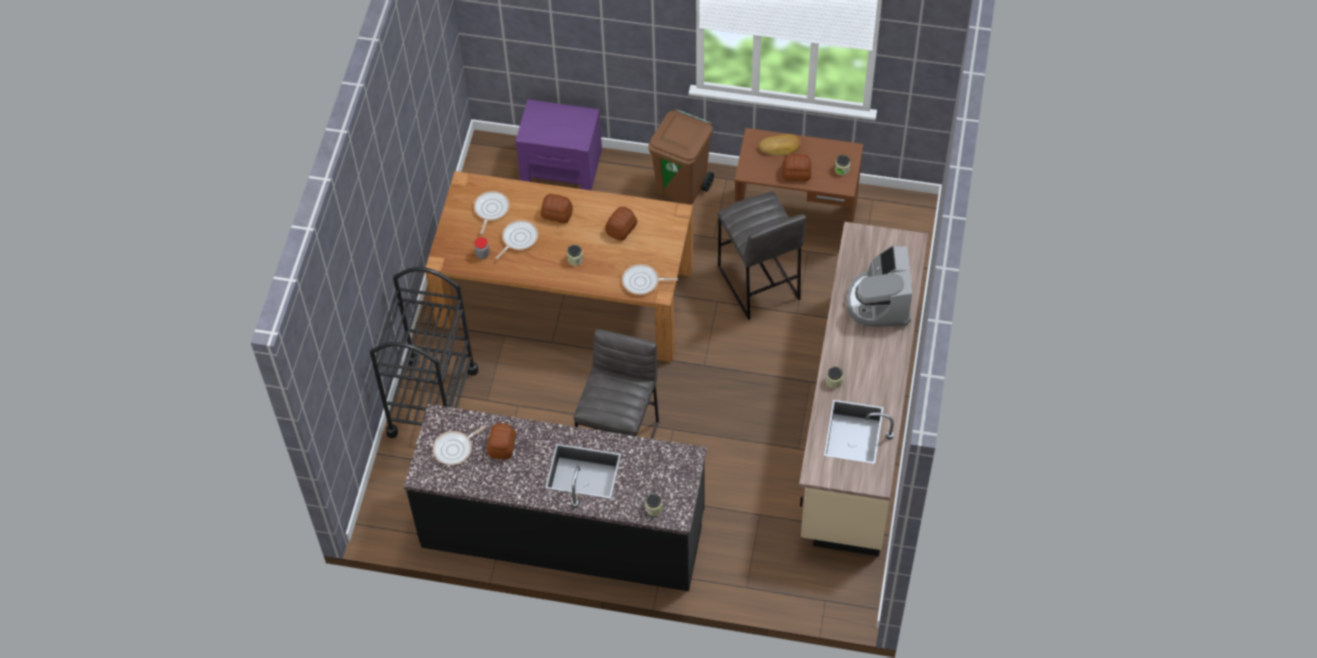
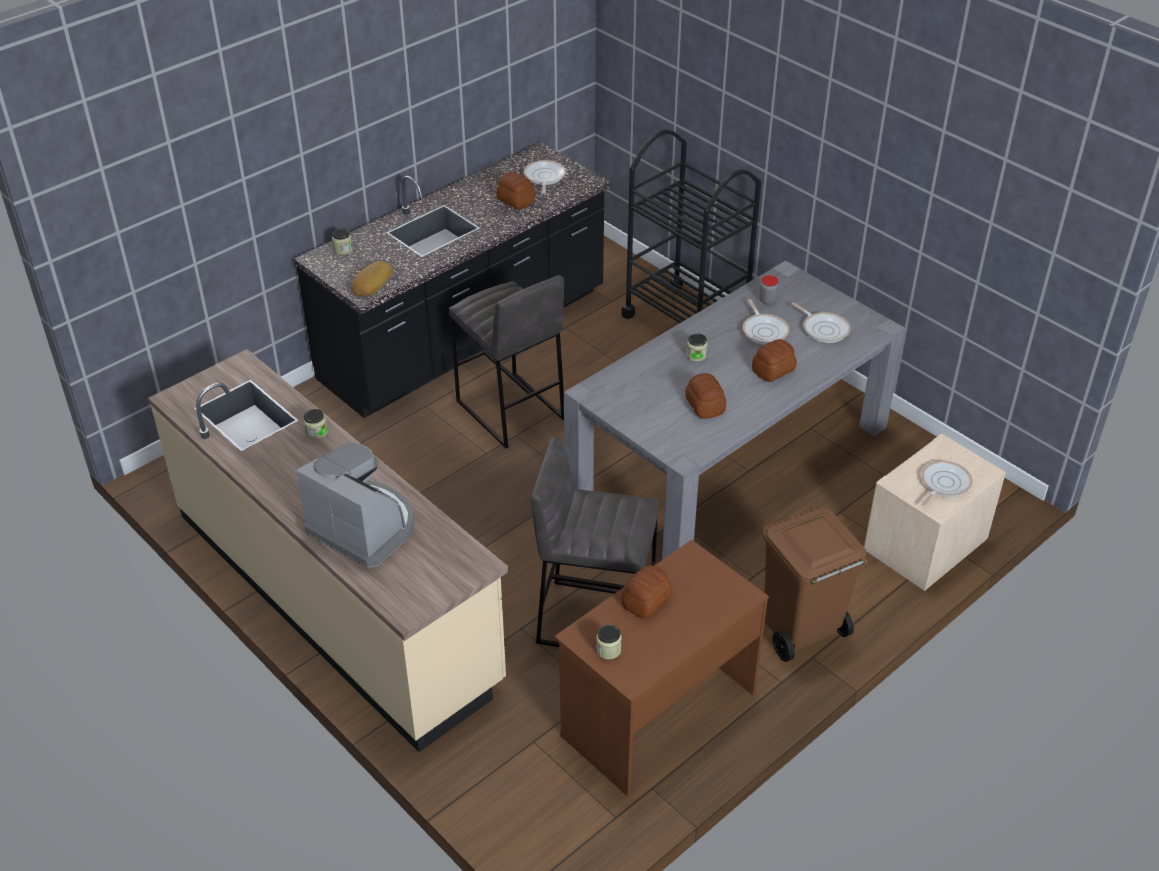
camera: 125 degrees right, 15 degrees down
brown dining table [425,171,693,362] -> grey dining table [564,261,906,560]
purple nightstand [516,99,602,190] -> beige nightstand [864,434,1006,591]
frying pan [622,264,678,295] -> frying pan moved to [921,461,973,506]
bread [759,134,801,155] -> bread moved to [351,261,393,297]

